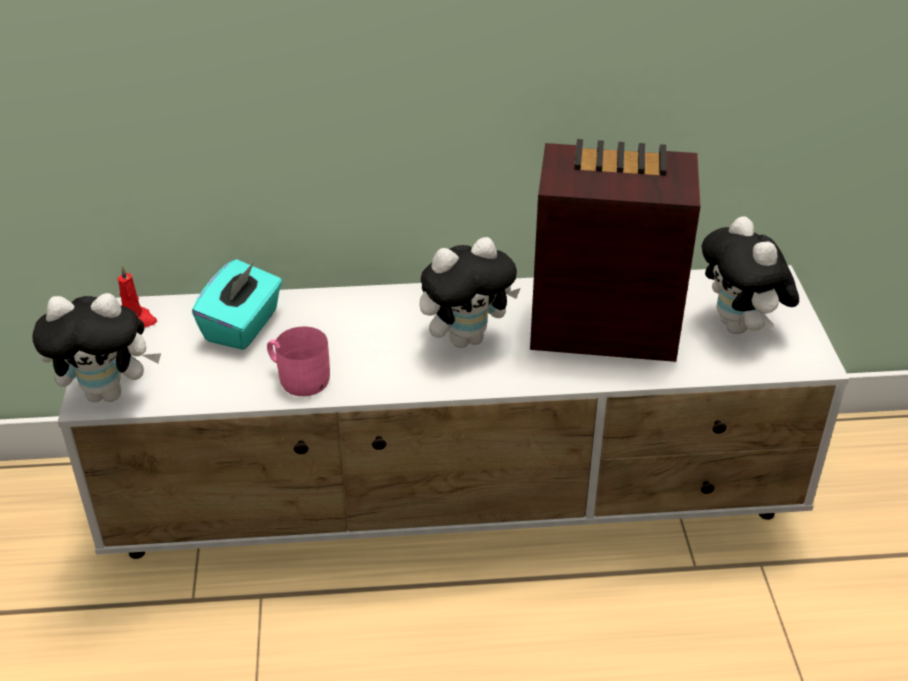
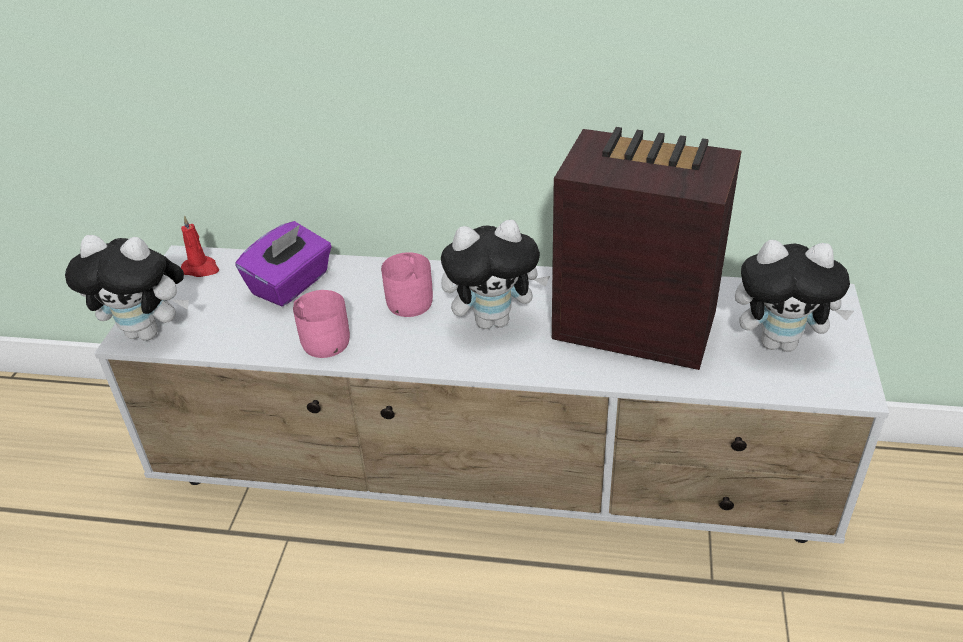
camera: 15 degrees right, 0 degrees up
turquoise tissue box [192,259,282,350] -> purple tissue box [235,221,332,306]
plush toy [702,216,799,334] -> plush toy turned 75 degrees counterclockwise [735,240,854,352]
none -> pink mug [381,252,433,317]

